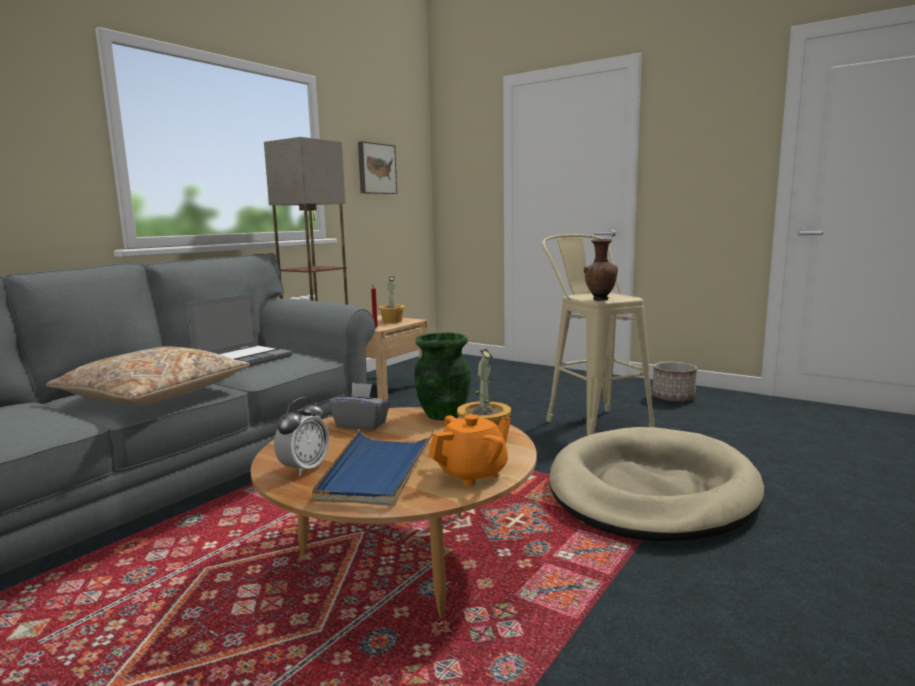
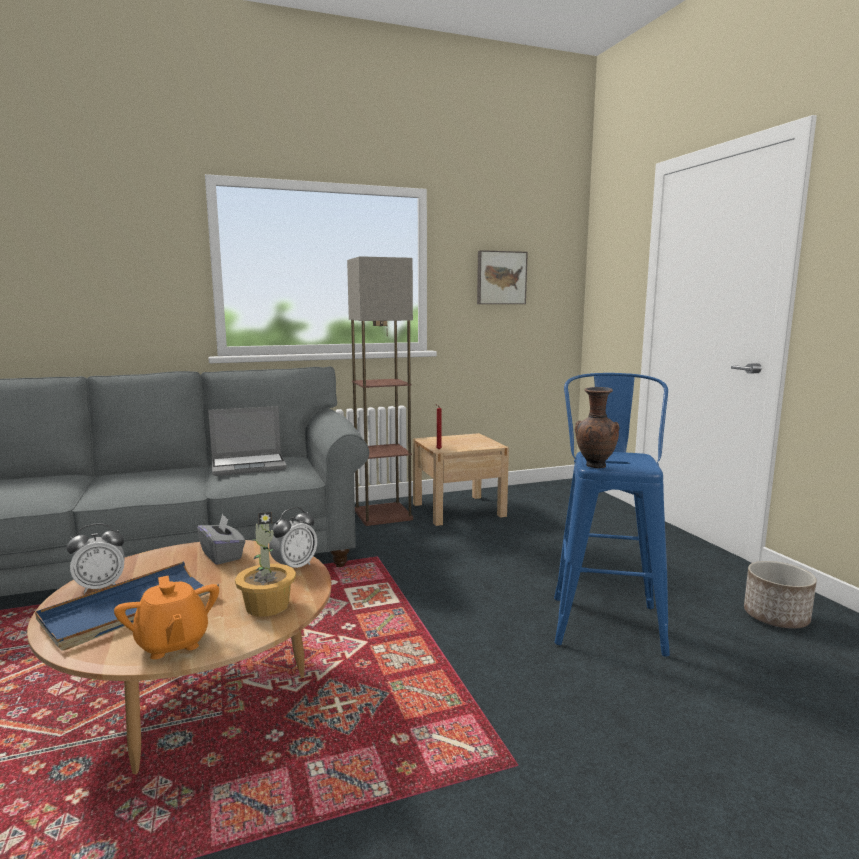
camera: 35 degrees right, 0 degrees up
beige pillow [46,346,250,406] -> none
potted plant [378,277,405,323] -> none
green vase [415,332,471,421] -> alarm clock [269,507,317,568]
orange teapot [429,414,511,486] -> orange teapot turned 60 degrees clockwise [114,576,219,659]
beige stool [542,234,655,436] -> blue stool [554,373,670,657]
beige dog bed [549,427,764,541] -> none

